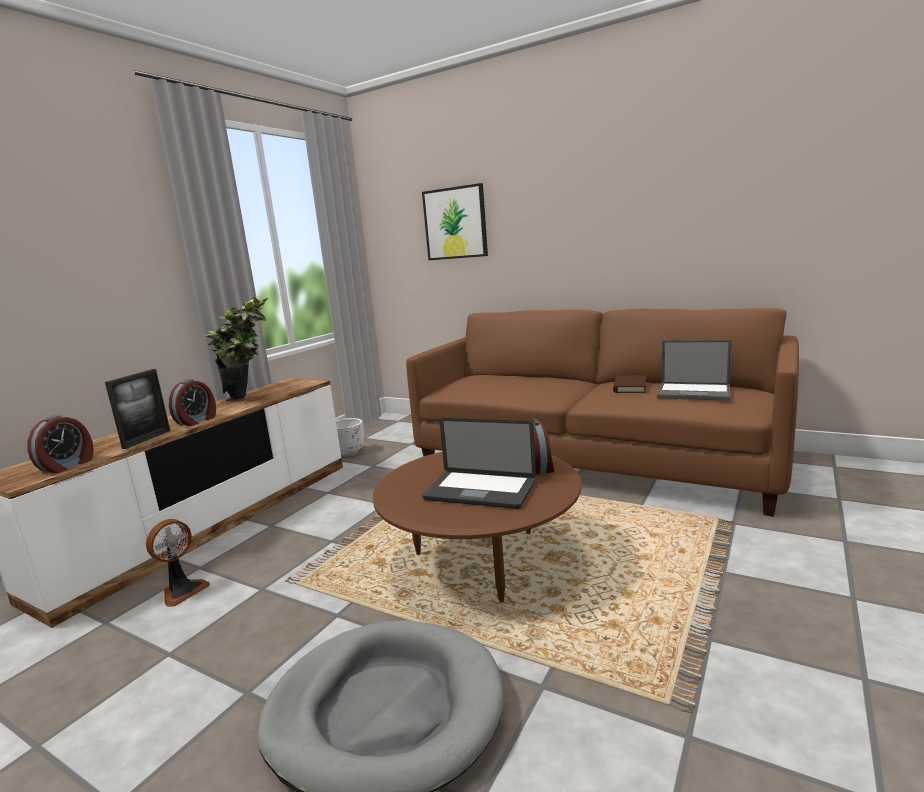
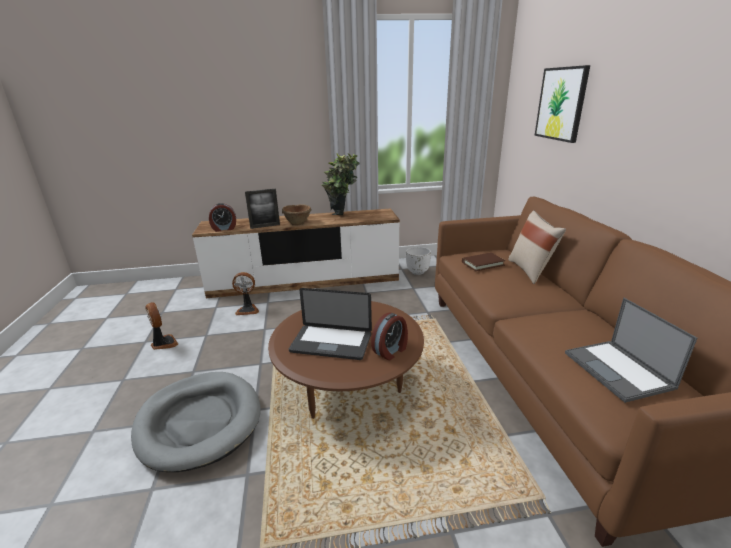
camera: 50 degrees right, 10 degrees up
alarm clock [169,379,216,426] -> brown bowl [282,204,312,226]
laptop [422,418,536,509] -> laptop turned 60 degrees counterclockwise [289,288,372,360]
brown book [613,375,646,393] -> brown book moved to [462,253,506,271]
none -> fan [145,302,178,350]
none -> beige pillow [508,210,566,284]

